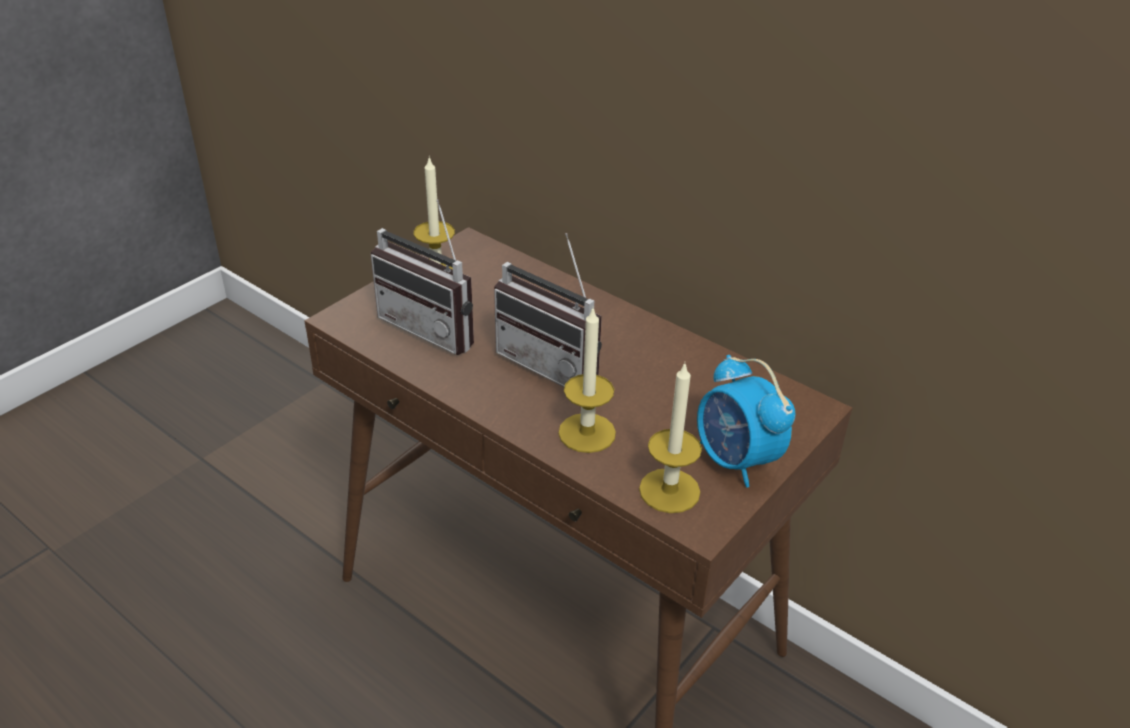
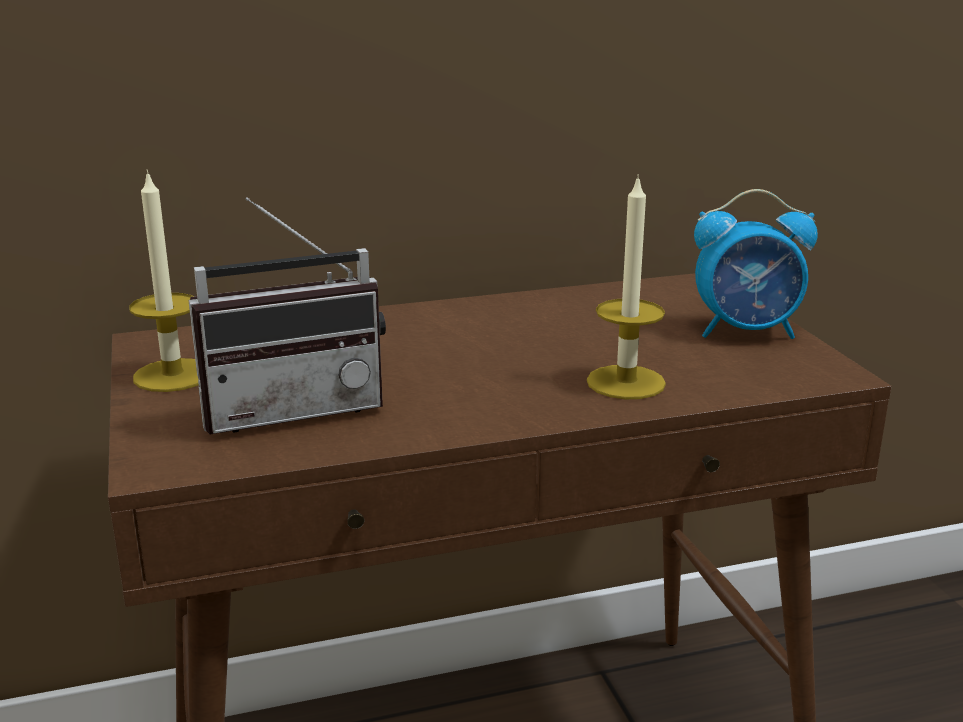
camera: 55 degrees left, 15 degrees down
radio [494,233,602,387] -> none
candle [639,364,702,513] -> none

